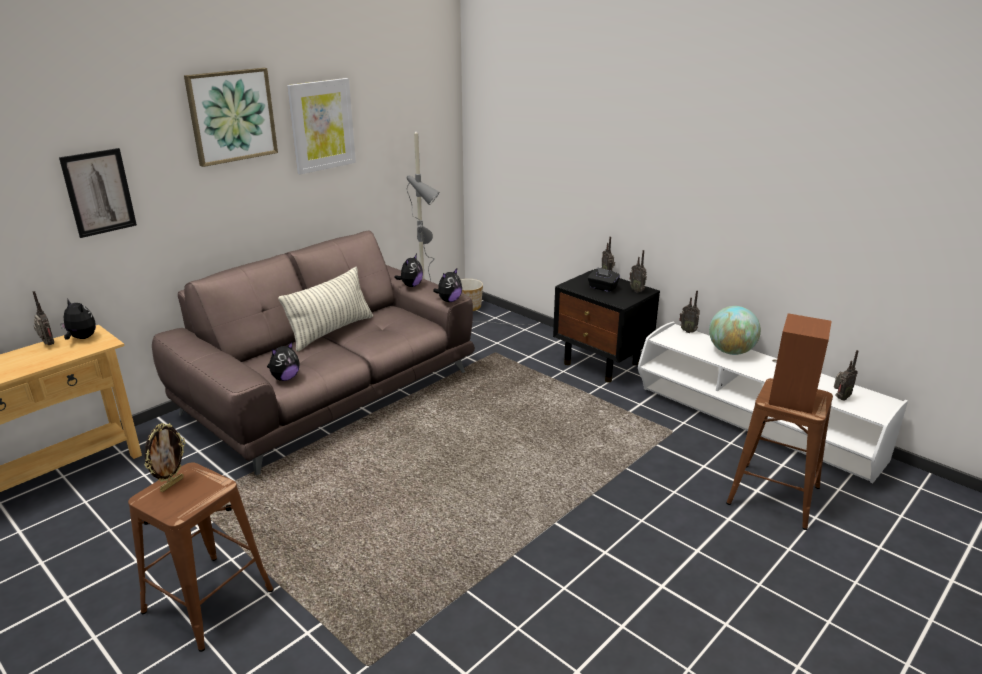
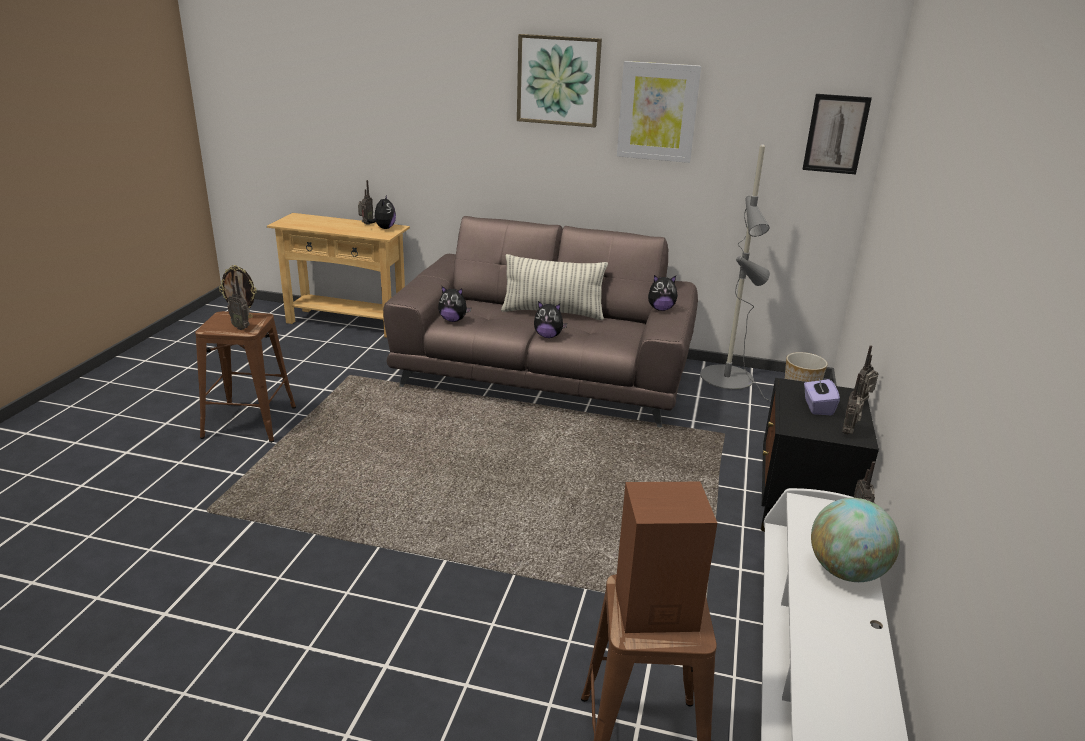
camera: 60 degrees right, 0 degrees up
picture [59,148,137,238] -> picture moved to [802,94,872,174]
plush toy [433,269,462,302] -> plush toy moved to [534,301,567,338]
black tissue box [588,267,620,292] -> purple tissue box [804,375,840,415]
radio [834,350,859,401] -> radio moved to [227,275,250,330]

